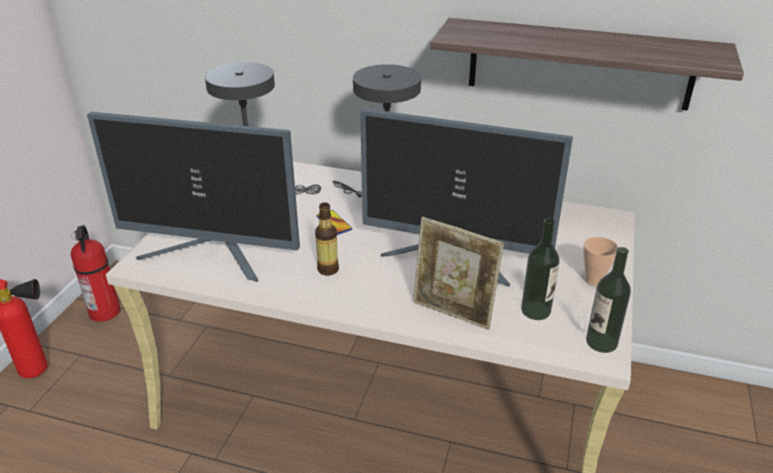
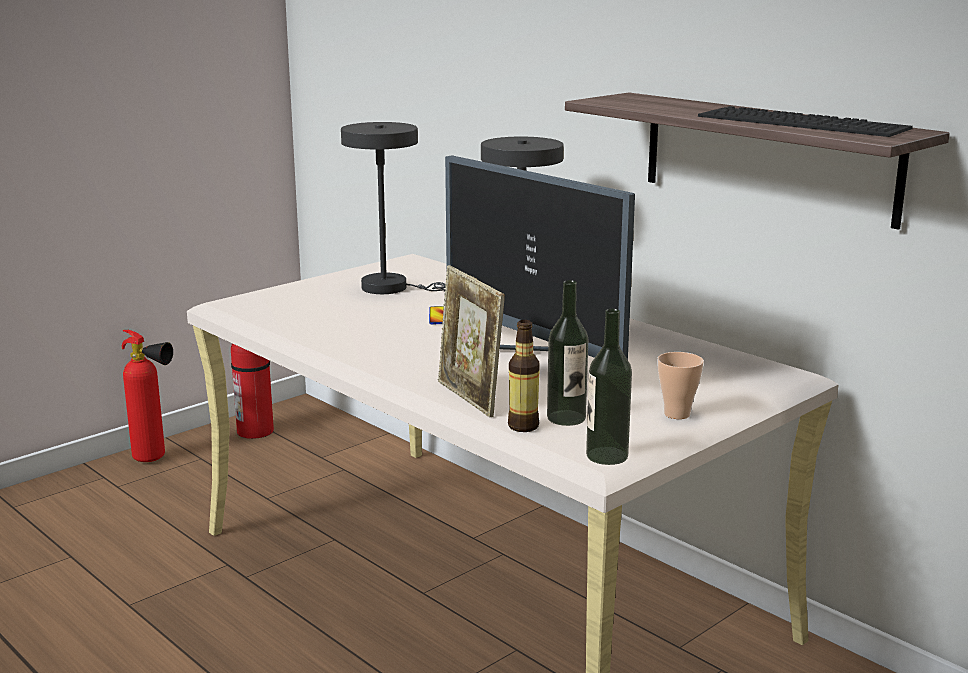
camera: 30 degrees right, 15 degrees down
monitor [87,112,300,282] -> none
bottle [315,203,339,275] -> bottle moved to [508,320,540,432]
none -> keyboard [698,106,913,137]

